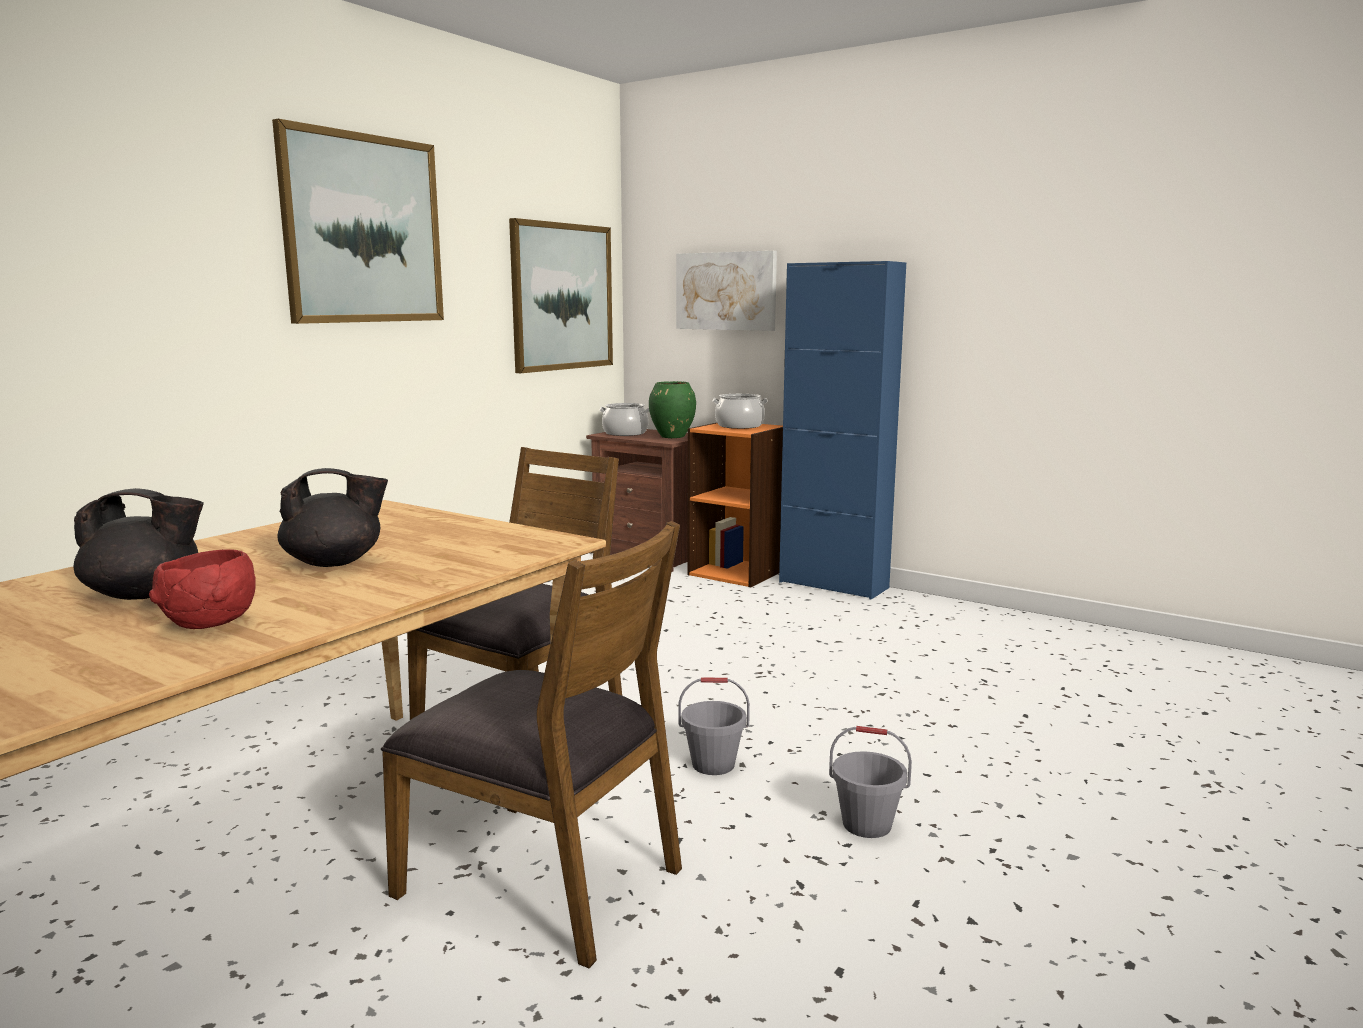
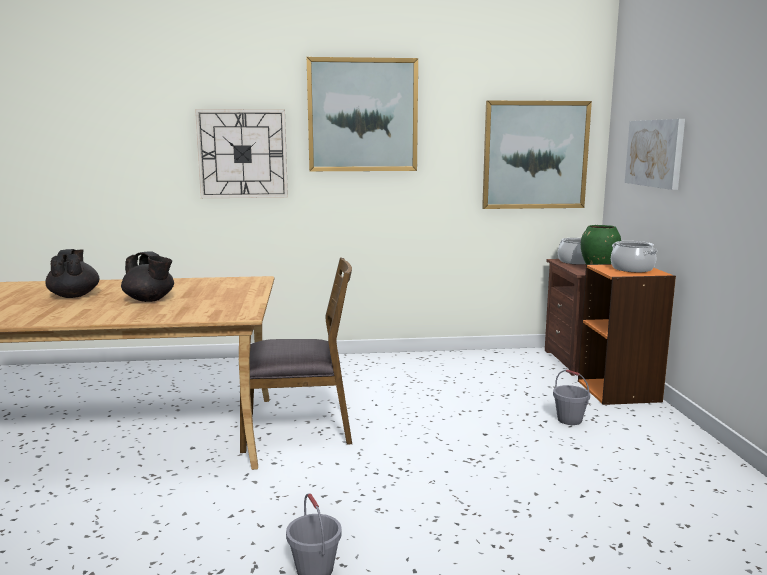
camera: 50 degrees right, 0 degrees up
black teapot [73,488,204,600] -> black teapot turned 150 degrees counterclockwise [45,249,99,298]
red bowl [149,549,256,629] -> none
brown chair [381,521,682,968] -> none
grey bucket [678,678,750,775] -> grey bucket moved to [553,370,590,425]
blue cabinet [779,261,906,600] -> none
none -> wall clock [195,109,288,198]

